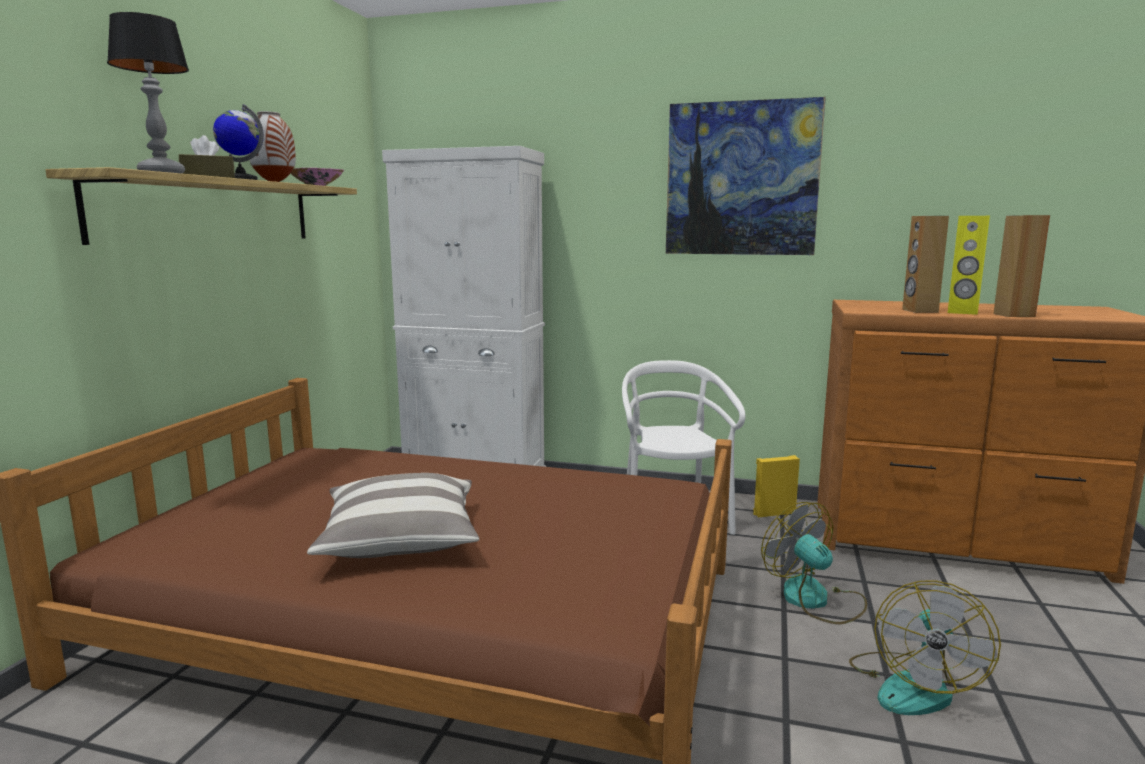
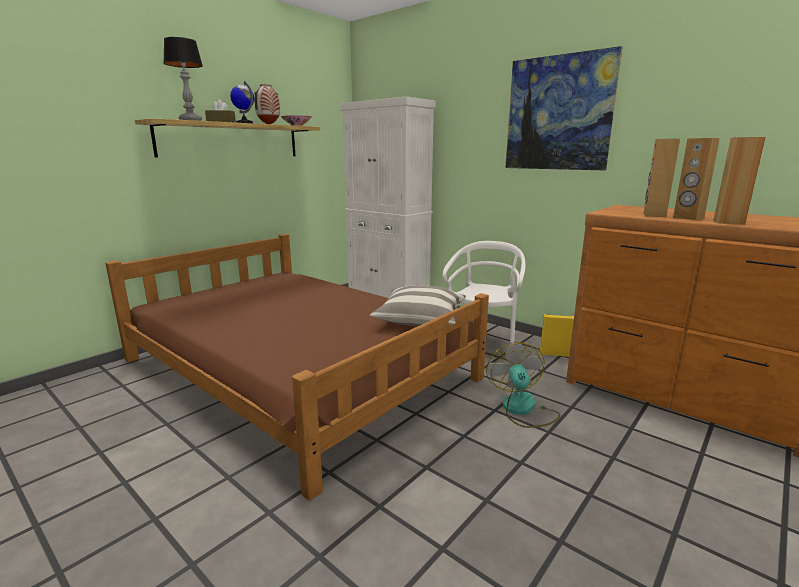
camera: 25 degrees right, 5 degrees up
pillow [307,473,479,558] -> pillow moved to [370,285,466,326]
fan [849,580,1001,715] -> none
yellow speaker [948,216,990,315] -> brown speaker [673,138,720,220]

